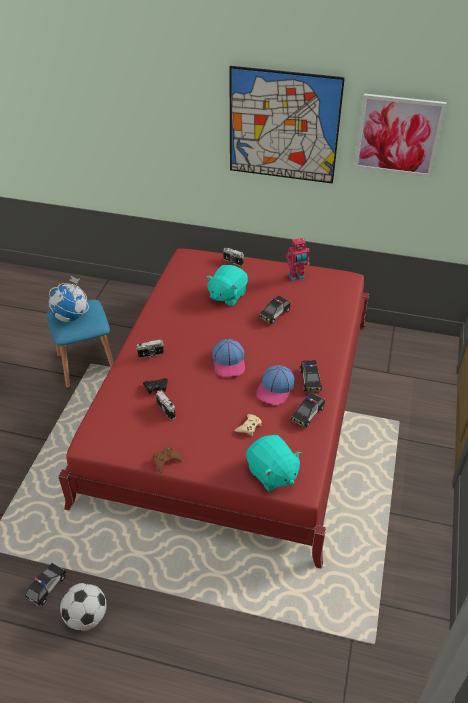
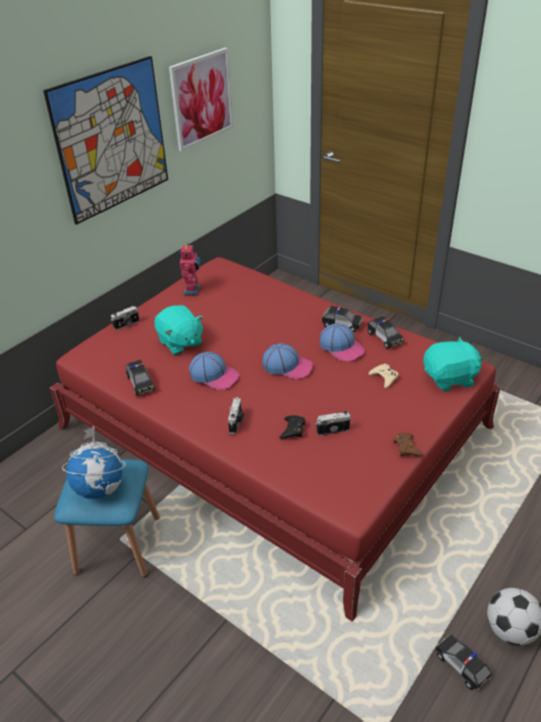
camera: 65 degrees left, 5 degrees down
toy car [259,296,291,324] -> toy car moved to [126,360,155,396]
none -> cap [189,352,240,390]

